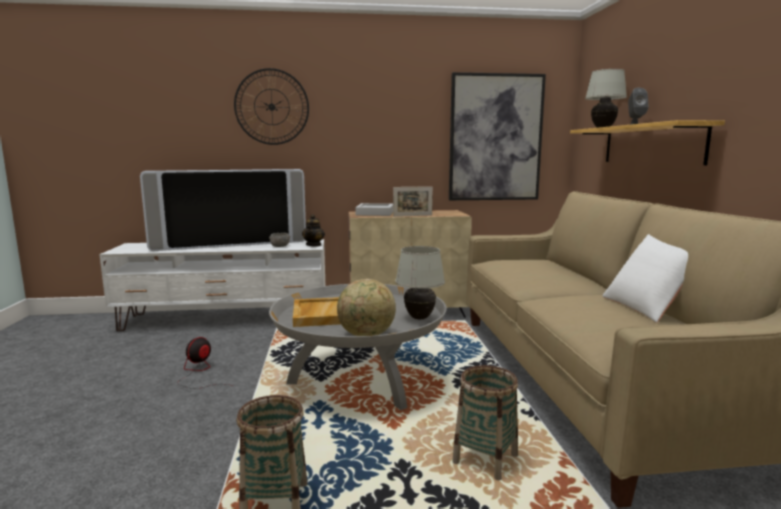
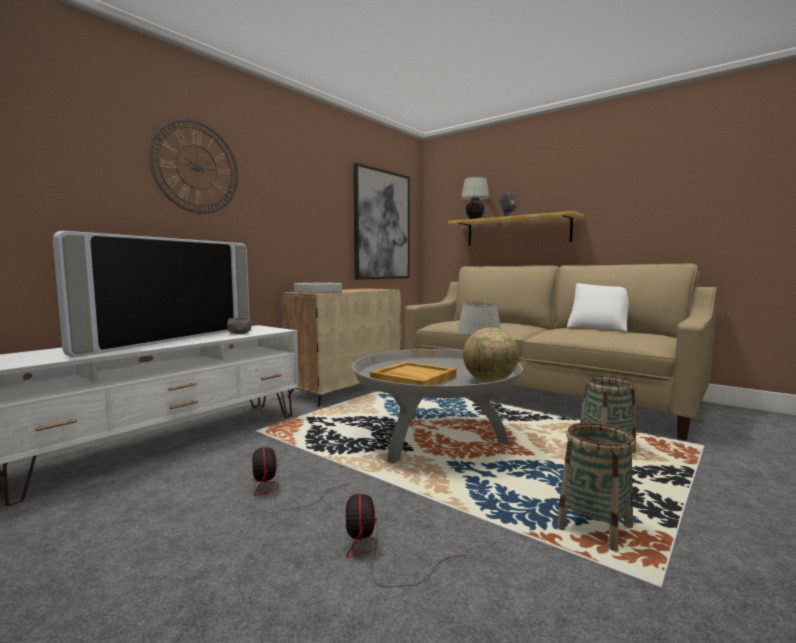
camera: 45 degrees left, 5 degrees down
teapot [302,214,325,246] -> none
picture frame [393,186,433,217] -> none
none -> fan [346,492,467,587]

